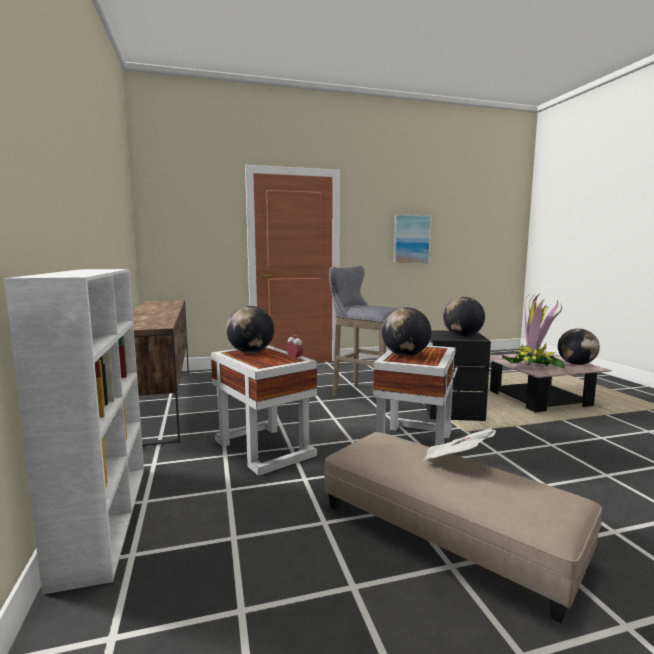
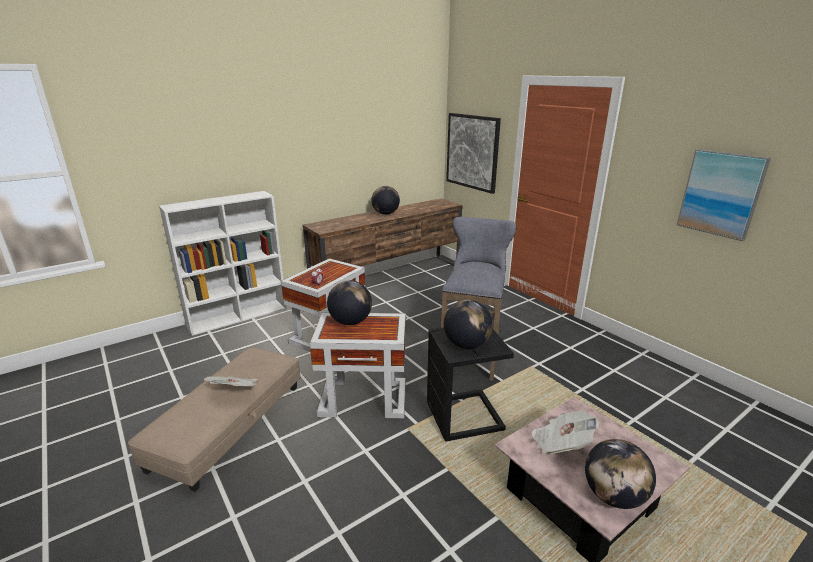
camera: 70 degrees right, 15 degrees up
globe [226,306,274,353] -> globe moved to [371,186,400,215]
potted plant [502,295,565,368] -> newspaper [531,410,600,454]
none -> picture [446,113,501,194]

